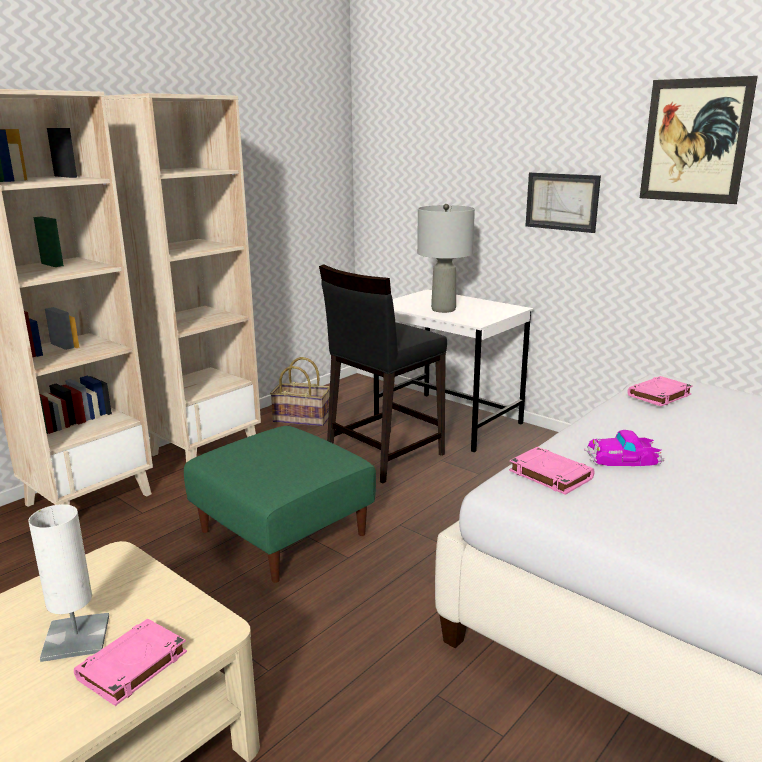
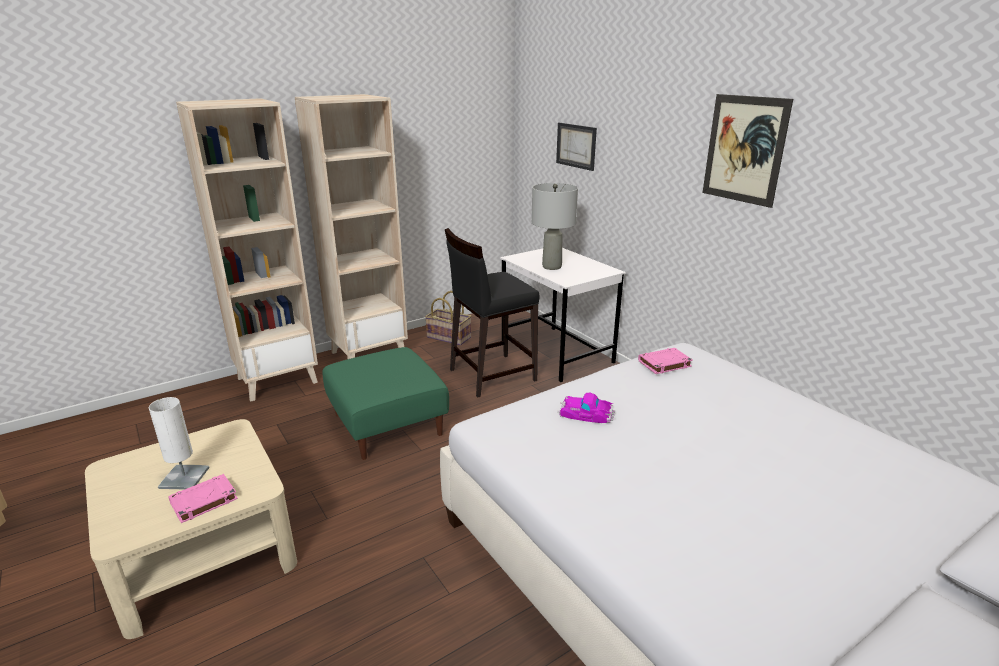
camera: 15 degrees right, 5 degrees up
pink book [509,447,594,495] -> none
picture [526,172,601,233] -> picture moved to [556,123,597,171]

